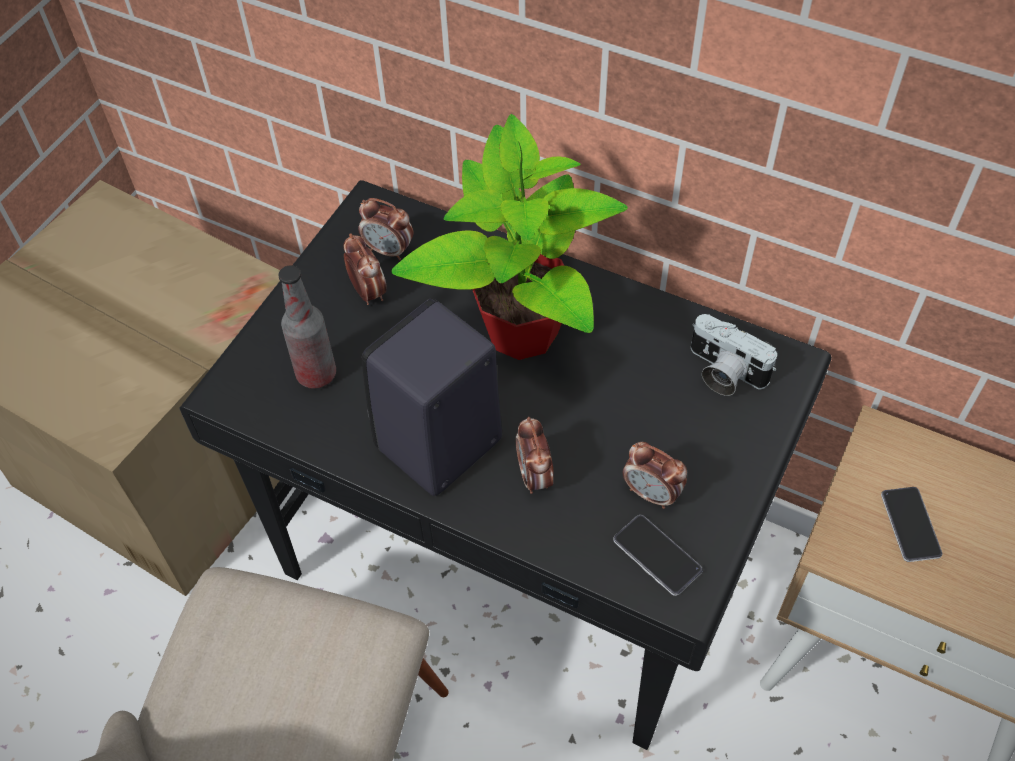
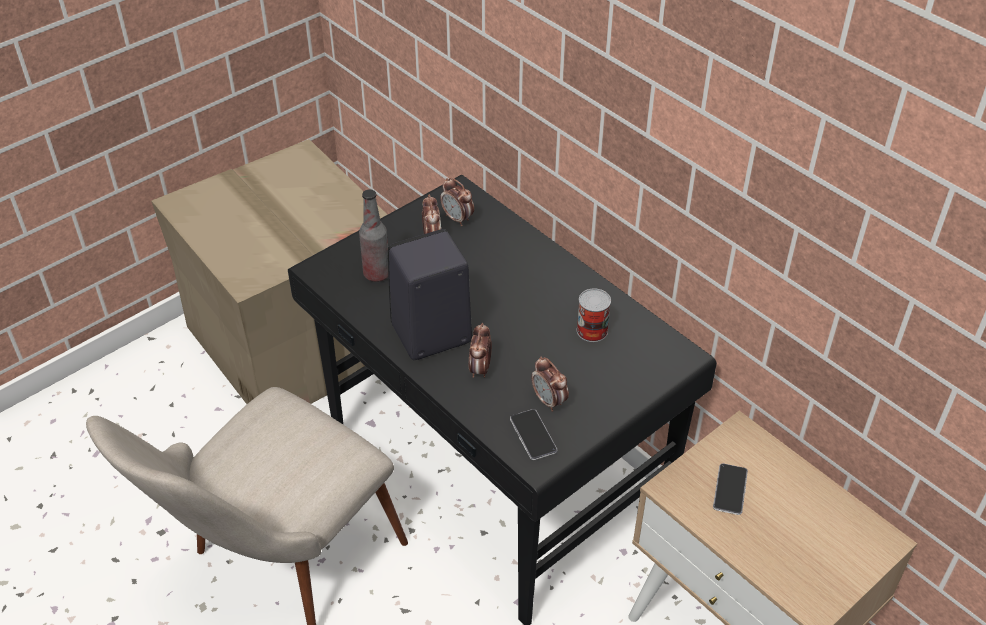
camera: 20 degrees right, 10 degrees down
potted plant [391,114,628,360] -> none
camera [691,314,777,396] -> none
none -> can [577,288,611,342]

